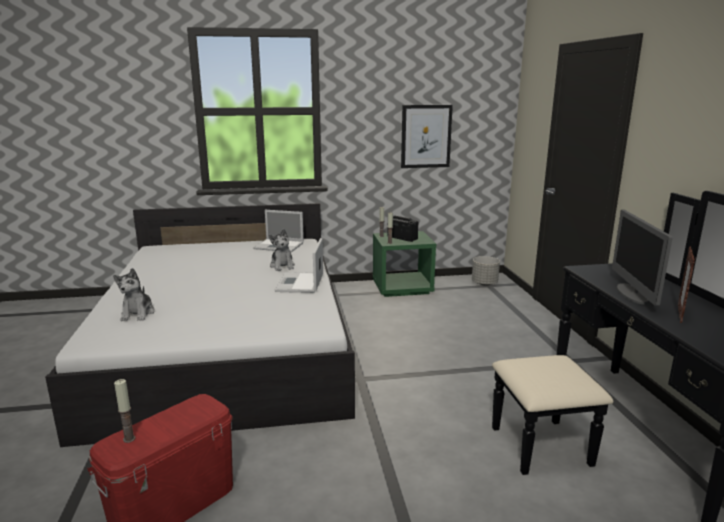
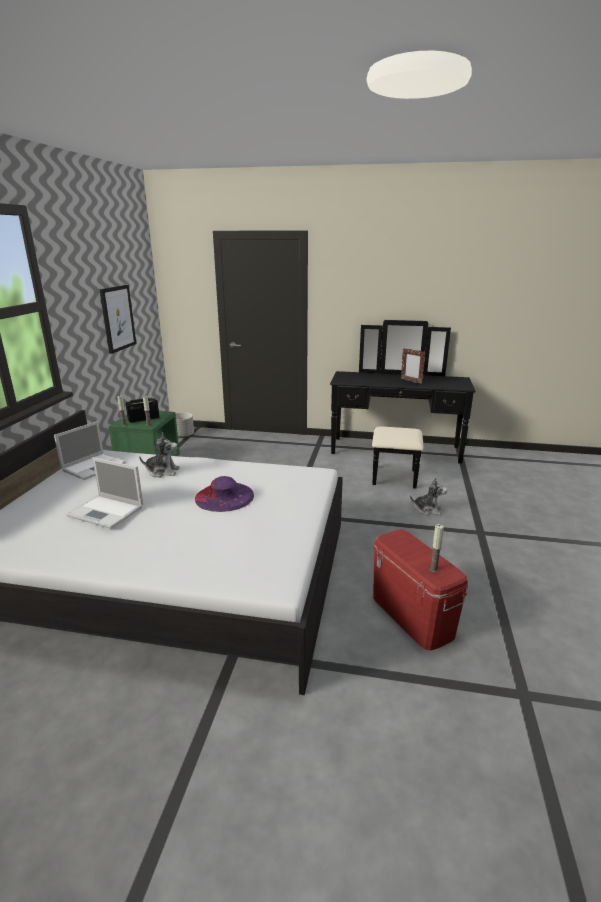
camera: 70 degrees left, 5 degrees up
plush toy [113,268,155,321] -> plush toy moved to [410,477,447,516]
laptop [275,238,323,293] -> laptop moved to [66,457,143,529]
monitor [612,210,673,306] -> none
none -> purple hat [195,476,254,512]

